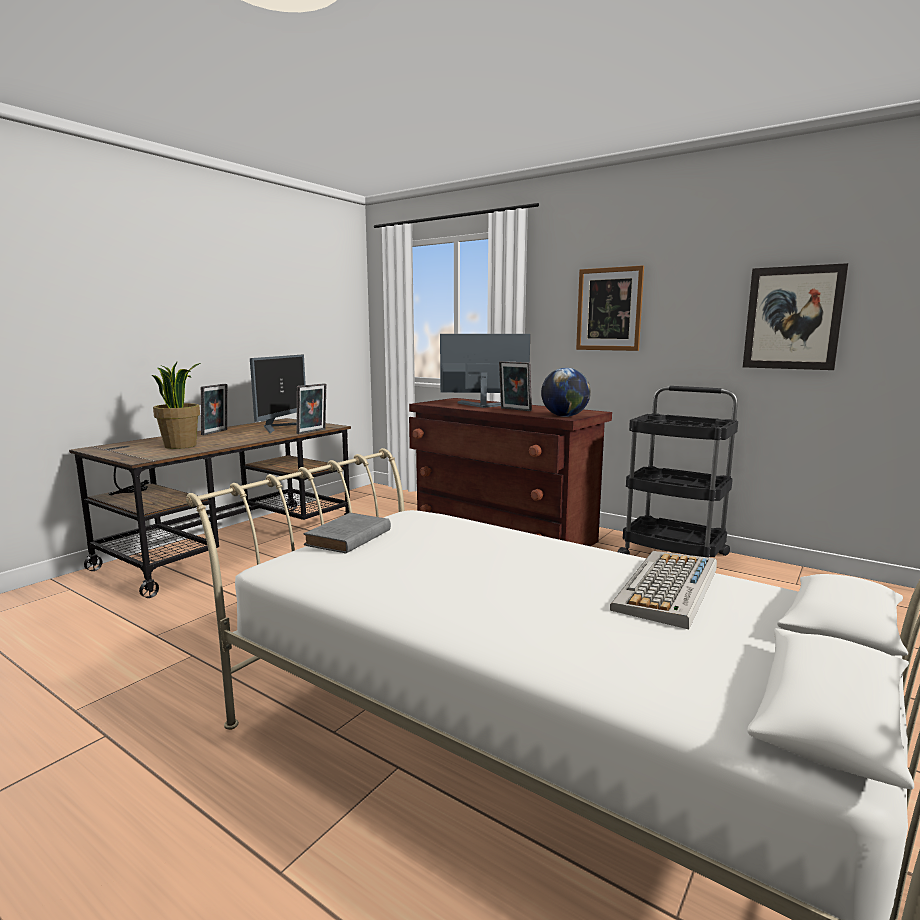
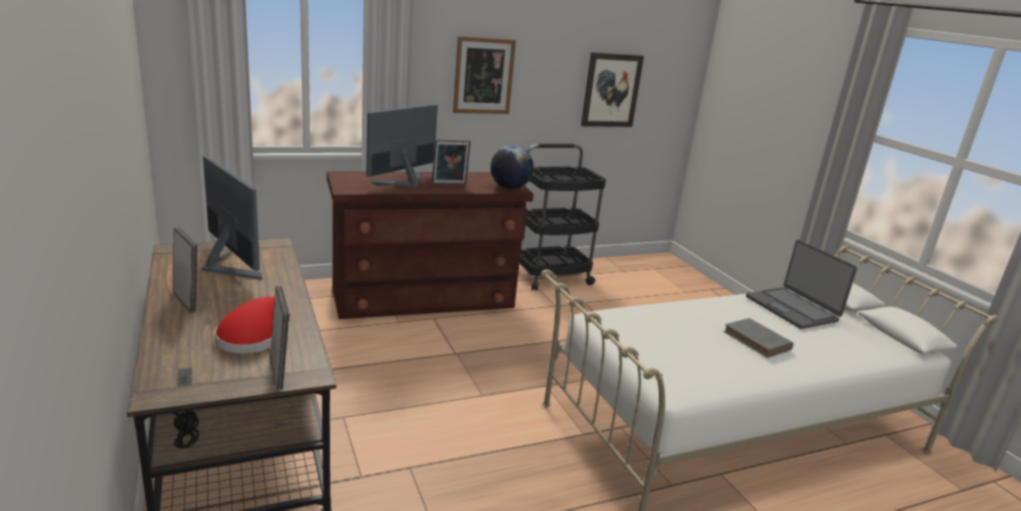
camera: 60 degrees left, 10 degrees up
potted plant [152,362,200,449] -> red hat [215,296,291,354]
picture frame [296,383,327,434] -> picture frame moved to [270,286,289,390]
grey book [304,513,391,554] -> grey book moved to [724,318,794,358]
keyboard [610,551,717,629] -> laptop [746,240,857,329]

